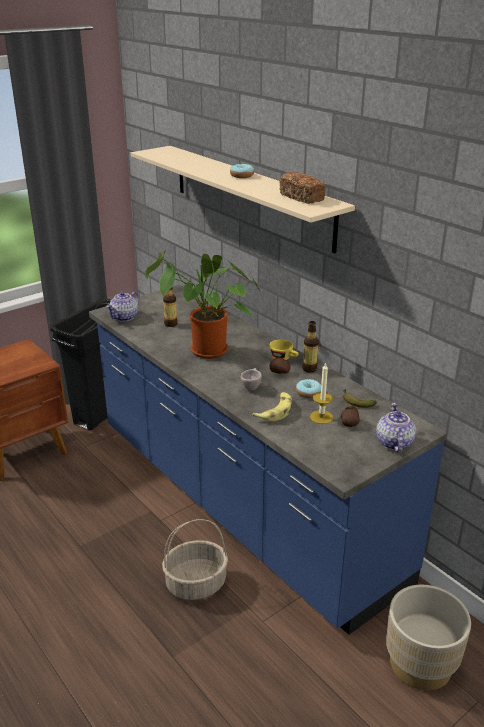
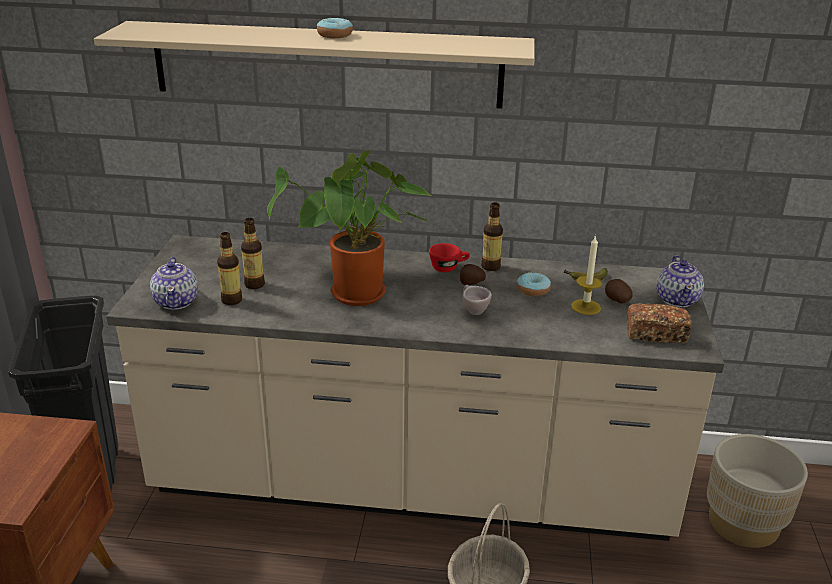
camera: 45 degrees left, 0 degrees up
blue counter [89,284,447,635] -> beige counter [106,235,724,541]
banana [252,392,292,421] -> none
yellow cup [269,339,299,360] -> red cup [429,243,470,272]
bread [279,172,326,204] -> bread moved to [627,303,692,344]
teapot [376,403,416,452] -> teapot turned 135 degrees counterclockwise [656,255,704,307]
none -> bottle [217,232,242,305]

